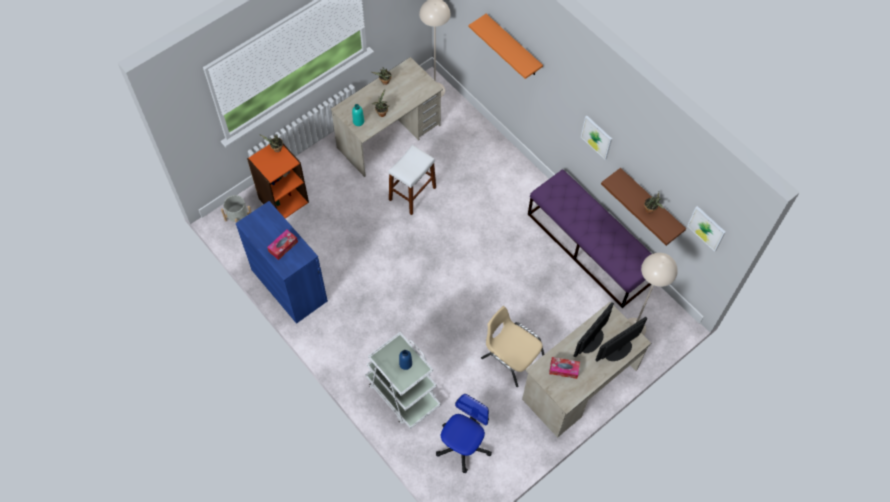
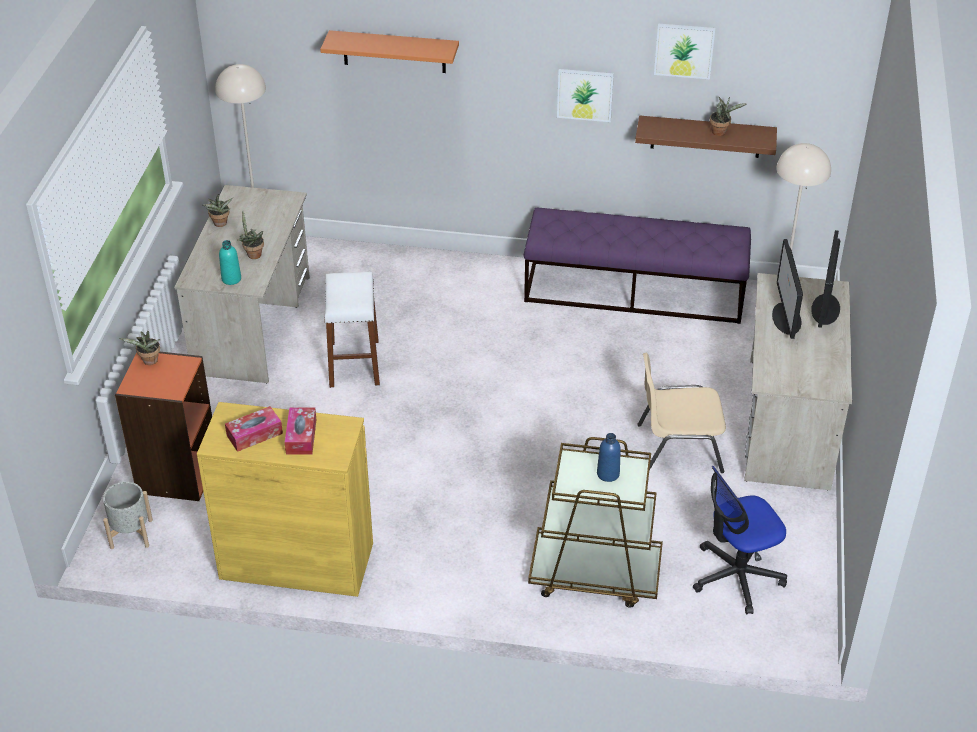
camera: 40 degrees left, 20 degrees down
blue cabinet [236,201,328,324] -> yellow cabinet [197,402,373,597]
white cart [365,332,441,429] -> brown cart [528,437,663,608]
office chair [436,394,492,473] -> office chair turned 105 degrees counterclockwise [693,466,787,614]
tissue box [549,357,580,379] -> tissue box moved to [225,406,283,452]
picture [687,206,726,252] -> picture moved to [654,24,715,79]

